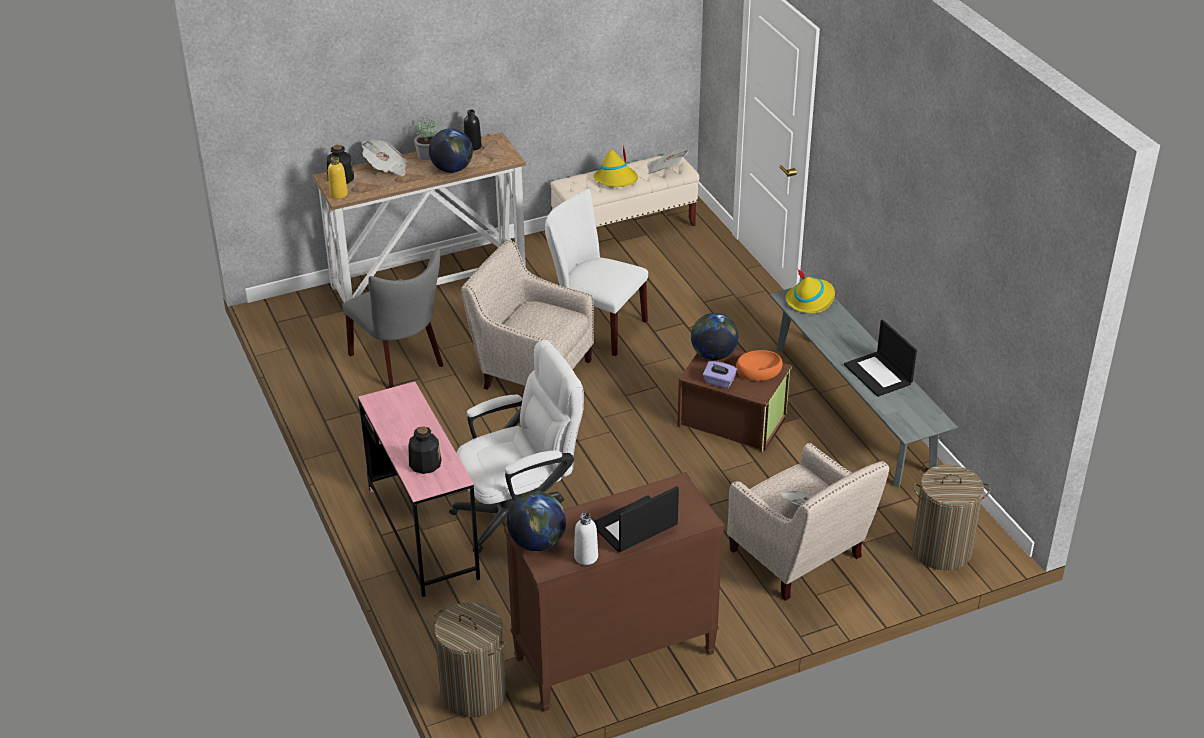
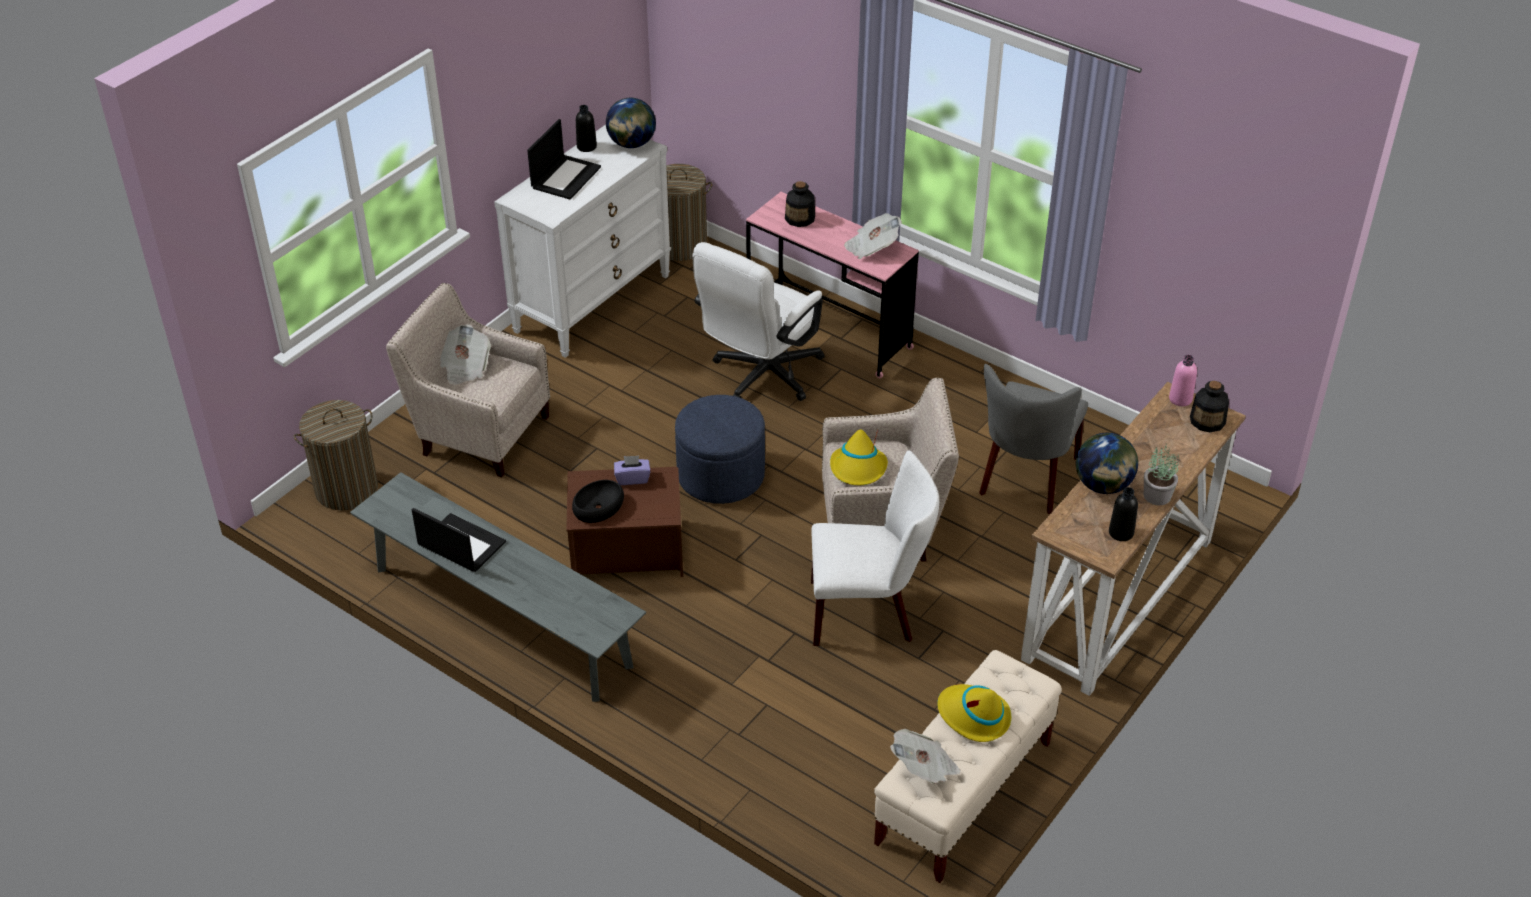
camera: 150 degrees right, 5 degrees up
yellow bottle [328,156,348,199] -> pink bottle [1169,355,1197,406]
grey chair [342,248,443,388] -> grey chair turned 90 degrees counterclockwise [979,364,1088,514]
newspaper [362,140,407,176] -> newspaper moved to [844,213,902,259]
brown dresser [504,472,724,711] -> white dresser [494,125,671,358]
white bottle [574,513,598,565] -> black bottle [576,105,597,152]
globe [691,313,738,360] -> none
orange bowl [736,350,783,381] -> black bowl [572,480,624,523]
yellow hat [786,268,835,313] -> yellow hat moved to [830,429,888,485]
none -> blue ottoman [675,395,765,504]

